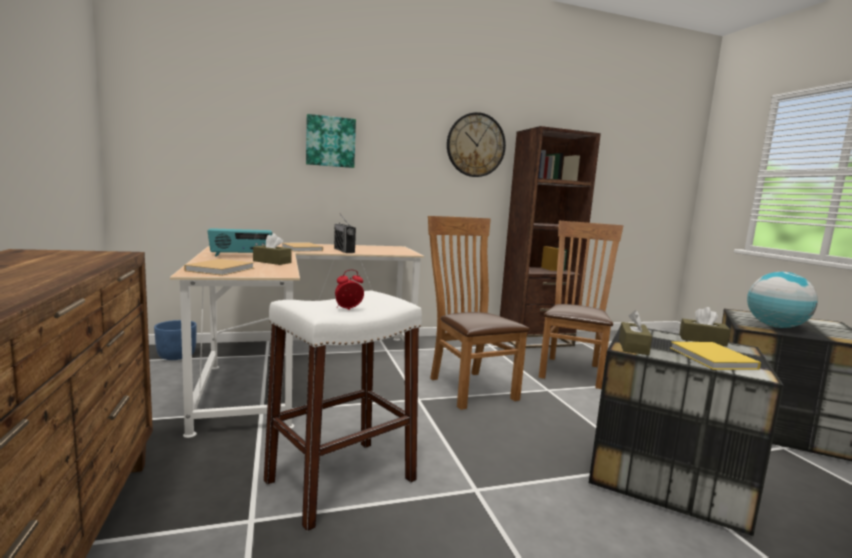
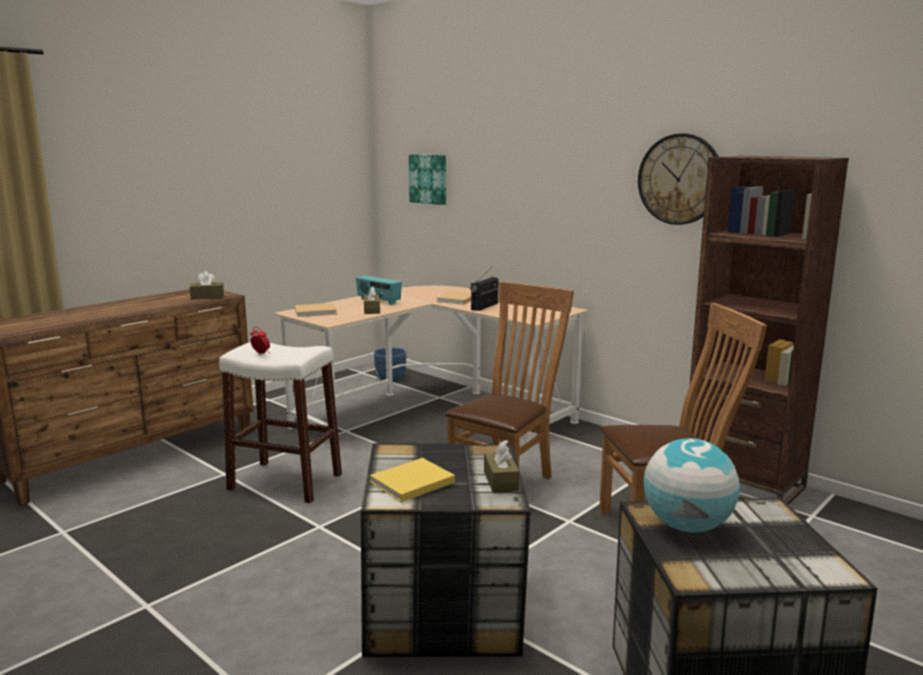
camera: 60 degrees right, 5 degrees up
picture [306,114,356,168] -> picture moved to [409,154,446,205]
brown tissue box [619,310,652,355] -> brown tissue box moved to [190,271,224,300]

